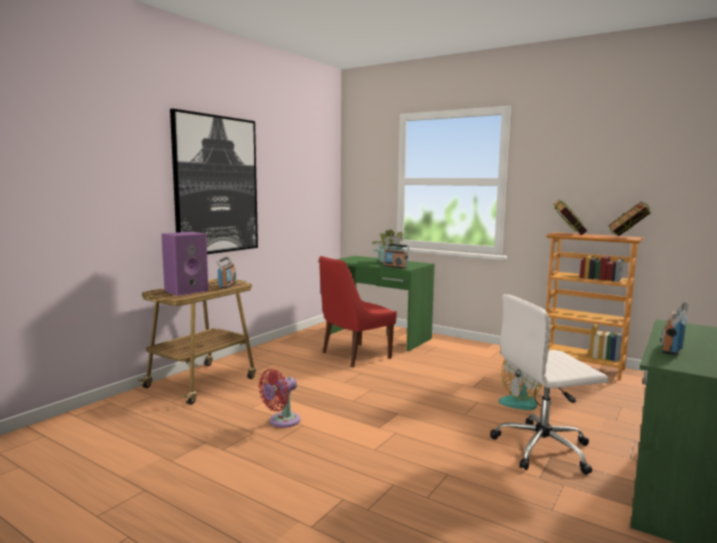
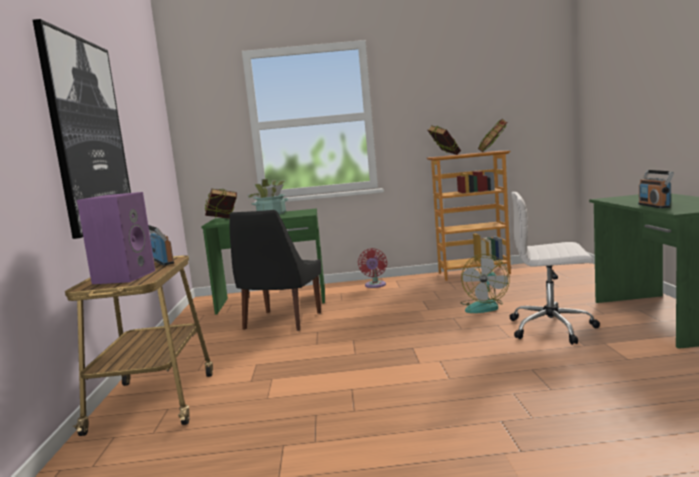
camera: 35 degrees left, 0 degrees up
red fan [258,369,301,428] -> red fan moved to [358,248,387,288]
red chair [319,256,397,368] -> black chair [229,210,321,331]
radio [384,244,410,269] -> none
white office chair [490,294,608,475] -> white office chair turned 60 degrees clockwise [510,192,600,345]
none -> book [205,189,237,219]

